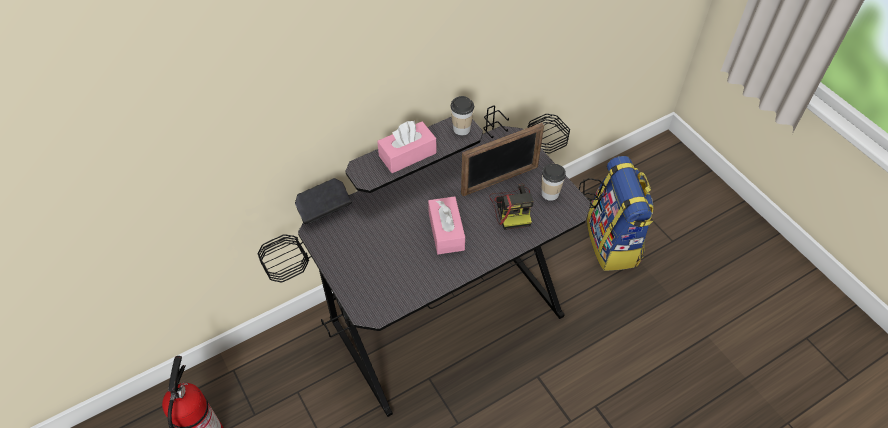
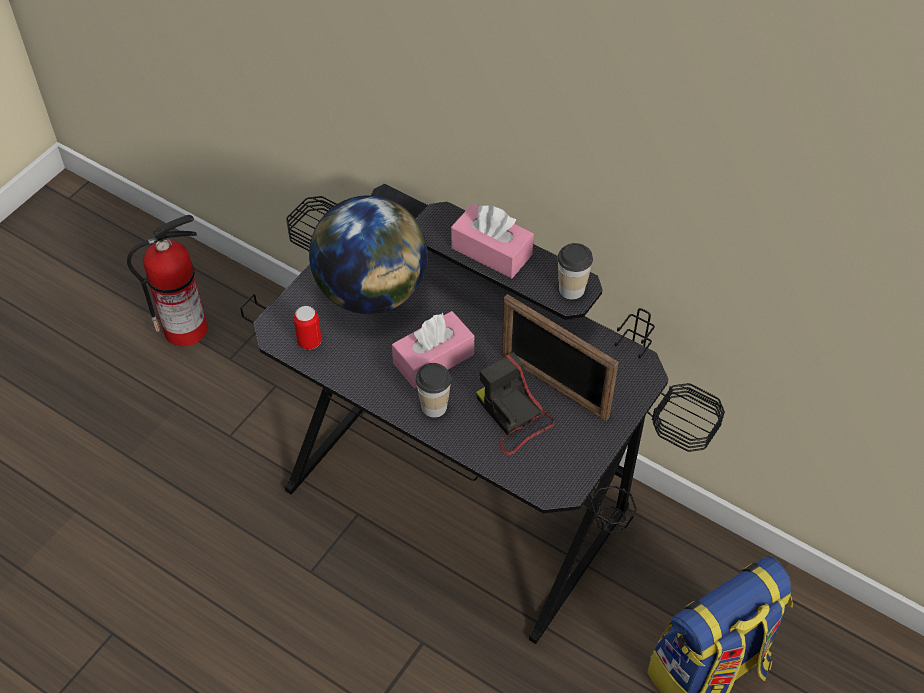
camera: 65 degrees right, 0 degrees up
camera [489,184,534,230] -> camera turned 90 degrees clockwise [476,352,555,455]
cup [541,164,566,201] -> cup moved to [416,363,451,418]
none -> can [293,306,322,350]
none -> globe [309,195,428,314]

